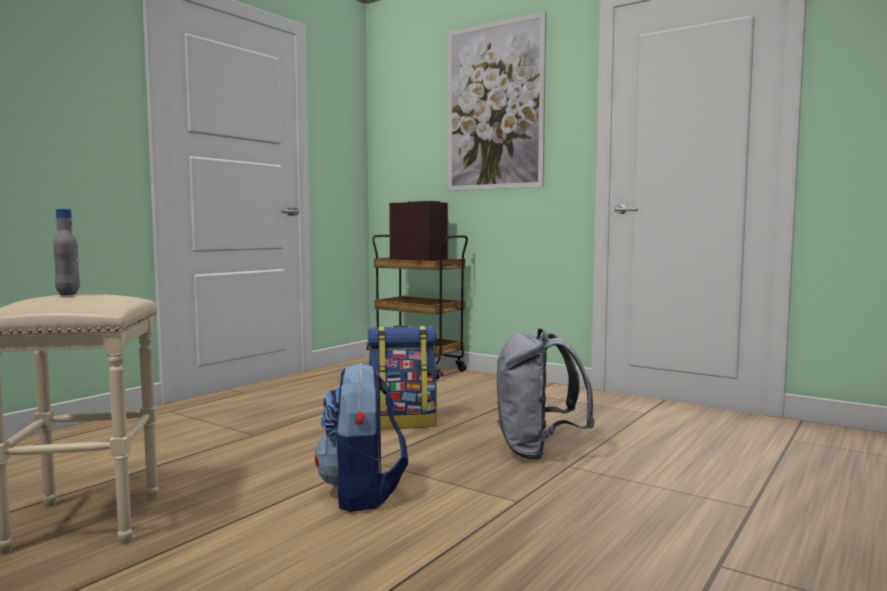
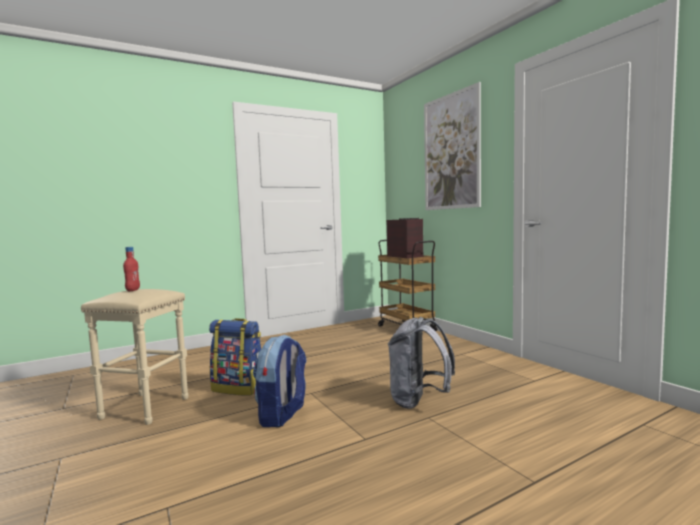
camera: 25 degrees right, 0 degrees up
grey bottle [53,209,80,295] -> red bottle [123,247,140,291]
backpack [366,325,437,429] -> backpack moved to [209,318,261,396]

